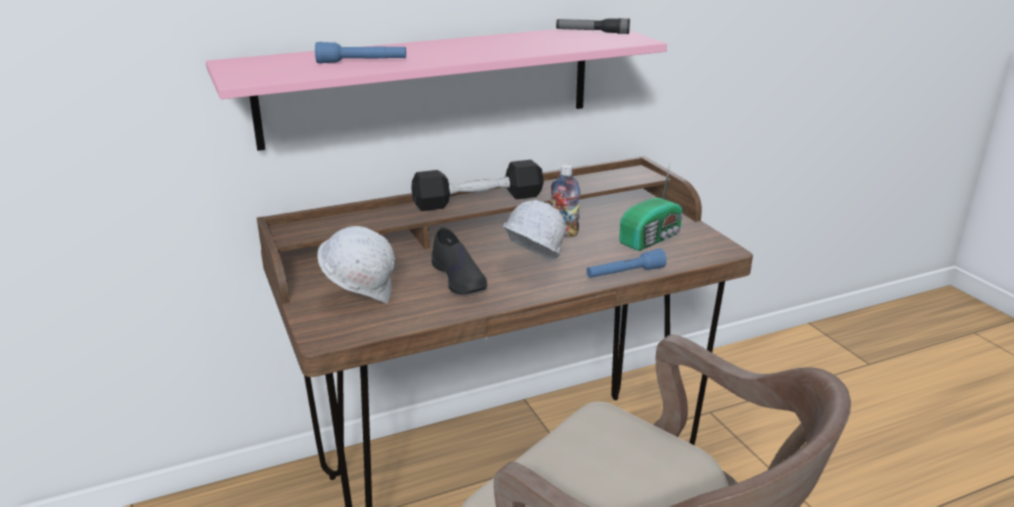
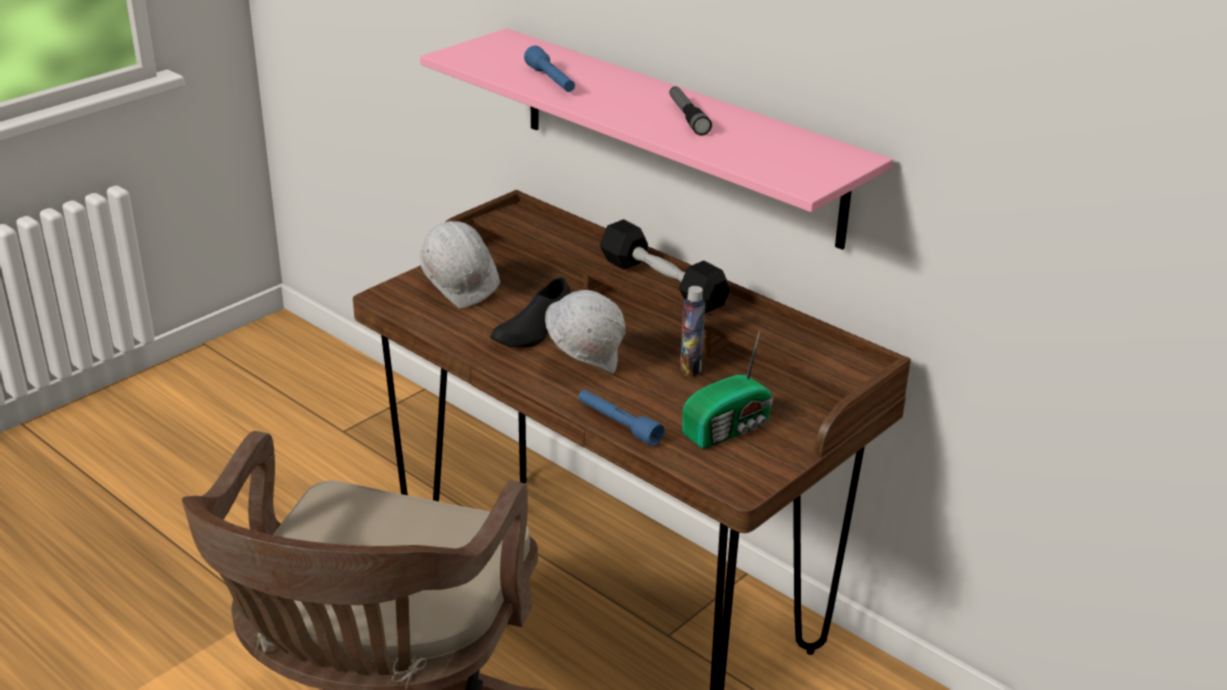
camera: 65 degrees right, 5 degrees up
flashlight [556,18,630,34] -> flashlight moved to [669,87,712,136]
radio [619,163,683,251] -> radio turned 60 degrees counterclockwise [682,331,773,449]

